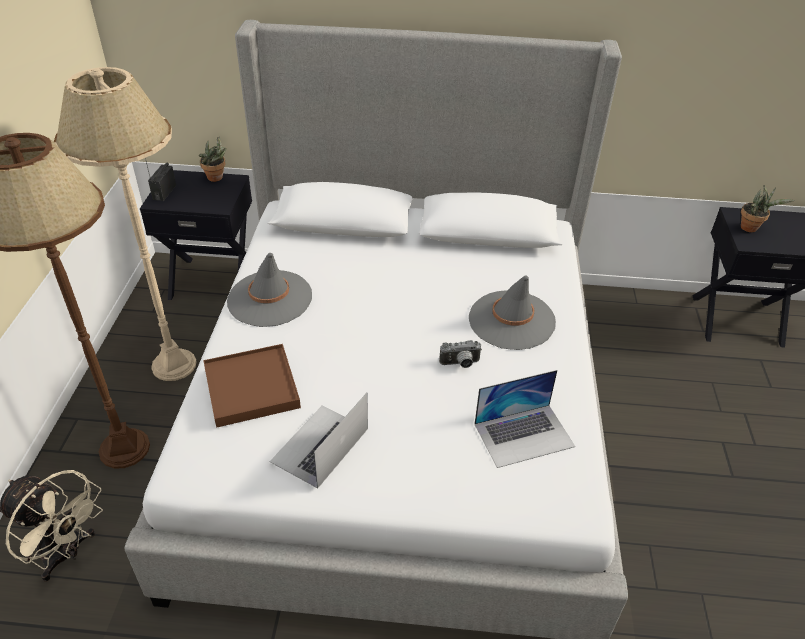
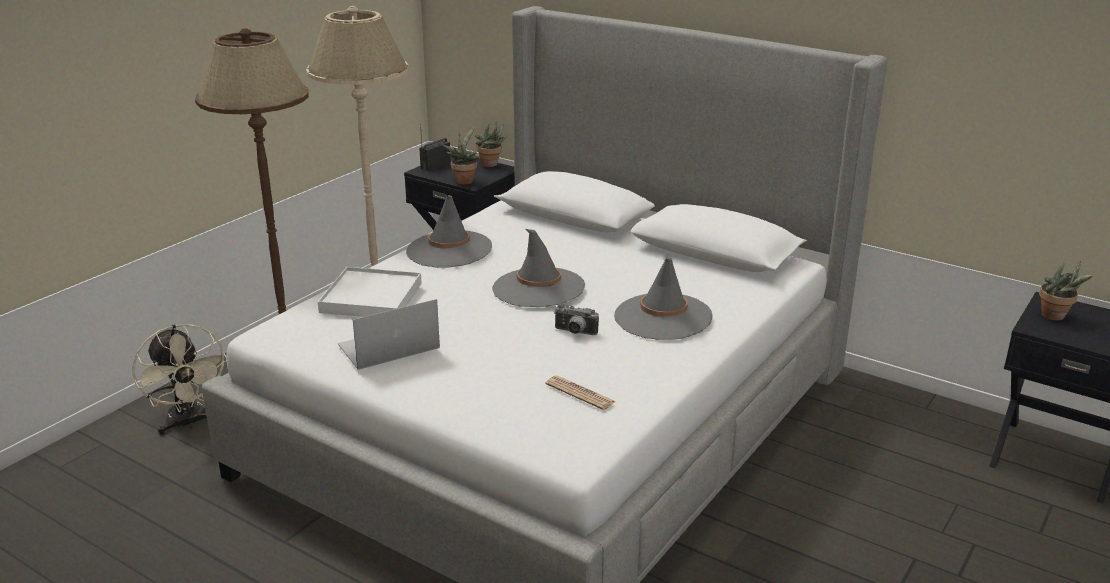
camera: 30 degrees right, 15 degrees down
brown tray [203,344,301,427] -> white tray [318,267,422,317]
laptop [474,370,575,468] -> newspaper [546,376,616,410]
none -> potted plant [443,127,480,185]
none -> grey hat [492,229,585,307]

